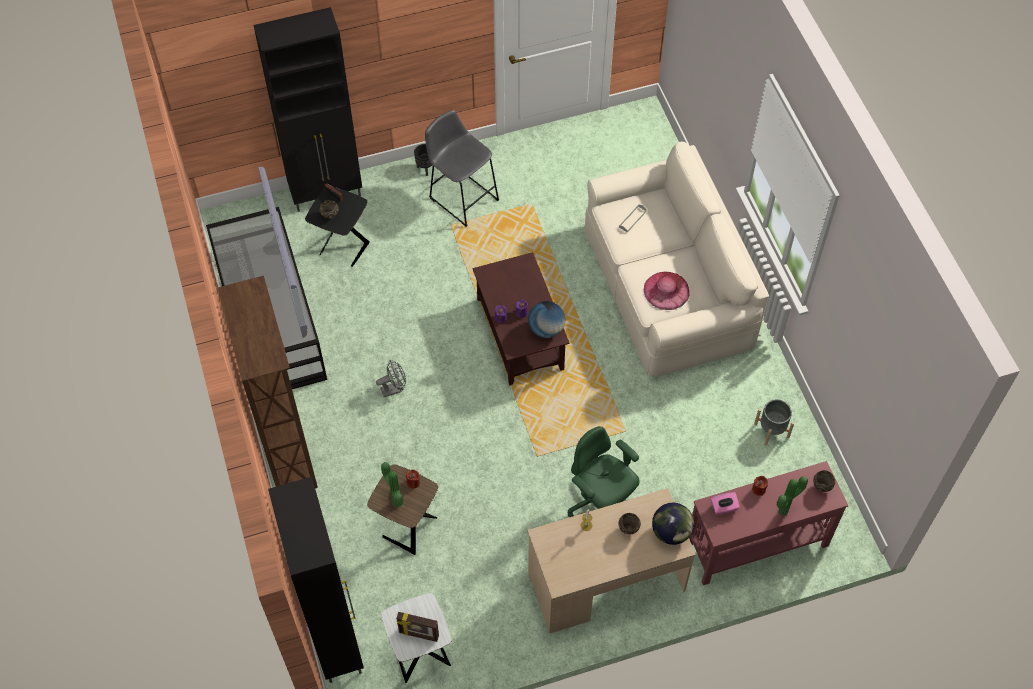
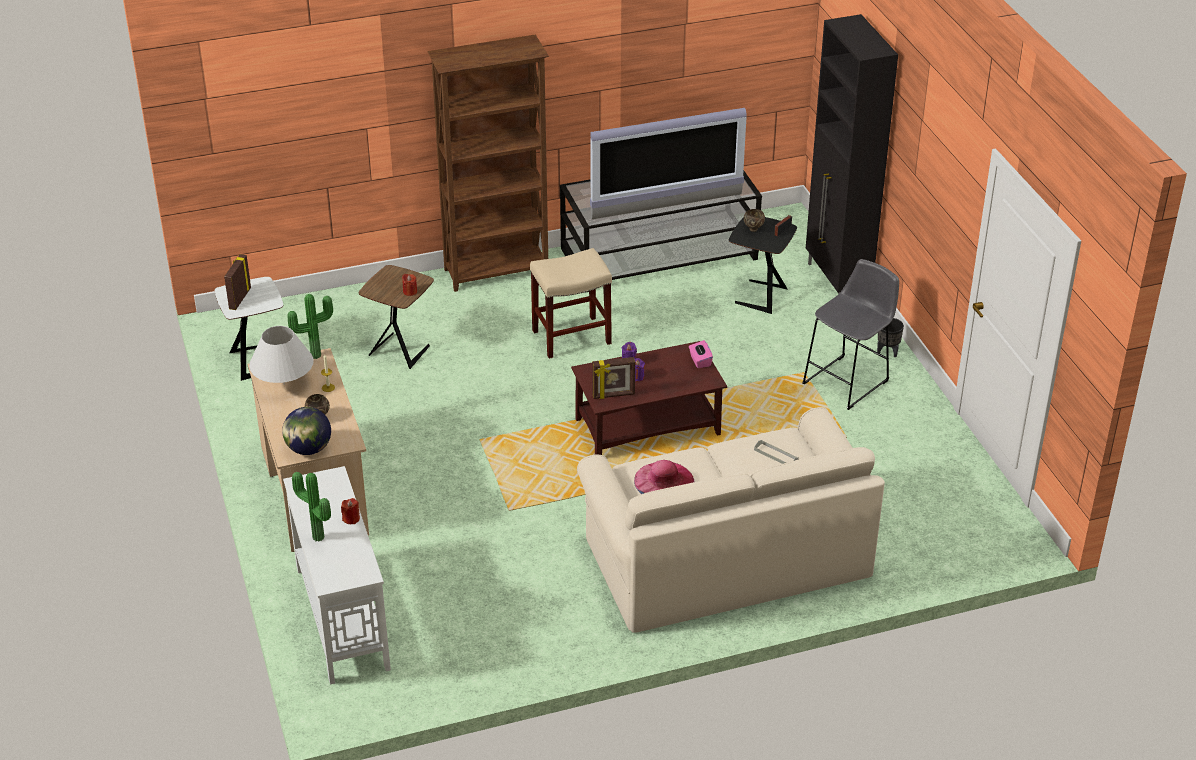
camera: 90 degrees right, 20 degrees down
black cabinet [268,477,364,683] -> none
grey fan [376,360,406,397] -> beige stool [530,248,612,359]
potted plant [381,462,403,507] -> potted plant moved to [287,294,333,359]
globe [528,301,565,338] -> picture frame [592,357,635,399]
green office chair [568,426,640,517] -> none
red console table [689,461,849,585] -> white console table [283,466,391,685]
pink tissue box [711,492,740,515] -> pink tissue box moved to [689,340,713,368]
grey planter [754,399,794,446] -> none
brown bowl [813,470,835,492] -> none
none -> white table lamp [249,326,314,384]

